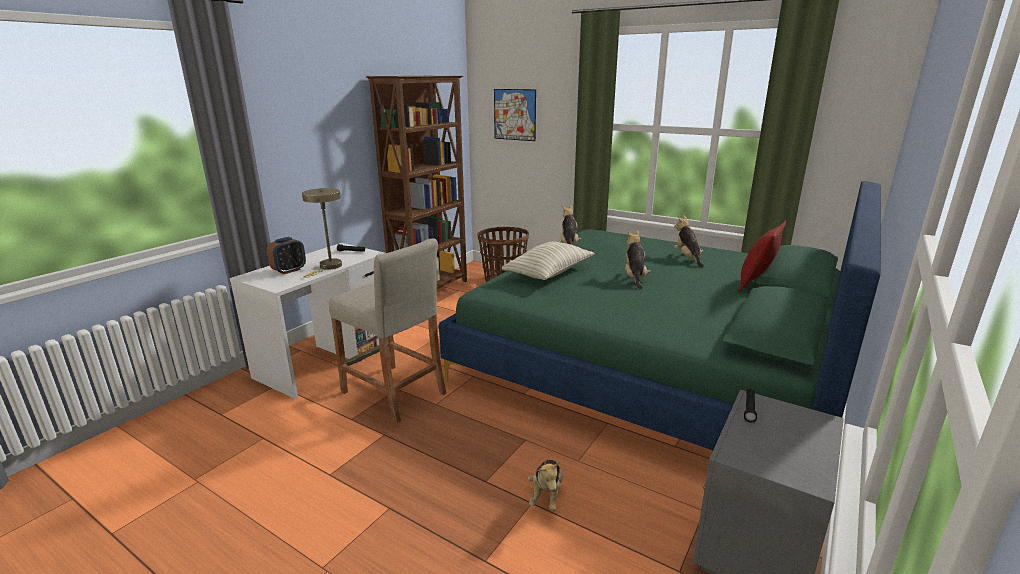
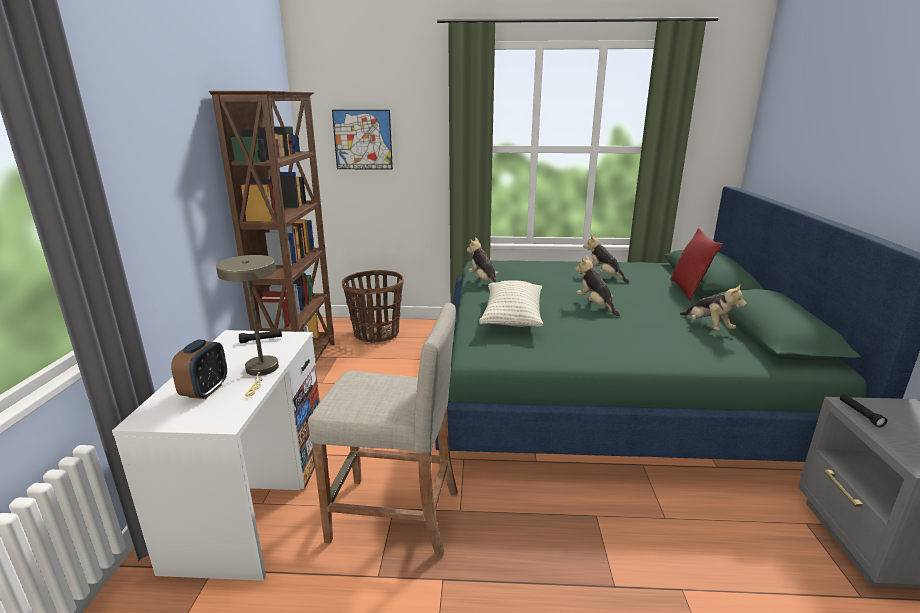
camera: 30 degrees left, 0 degrees up
plush toy [528,460,563,511] -> plush toy moved to [679,283,747,330]

